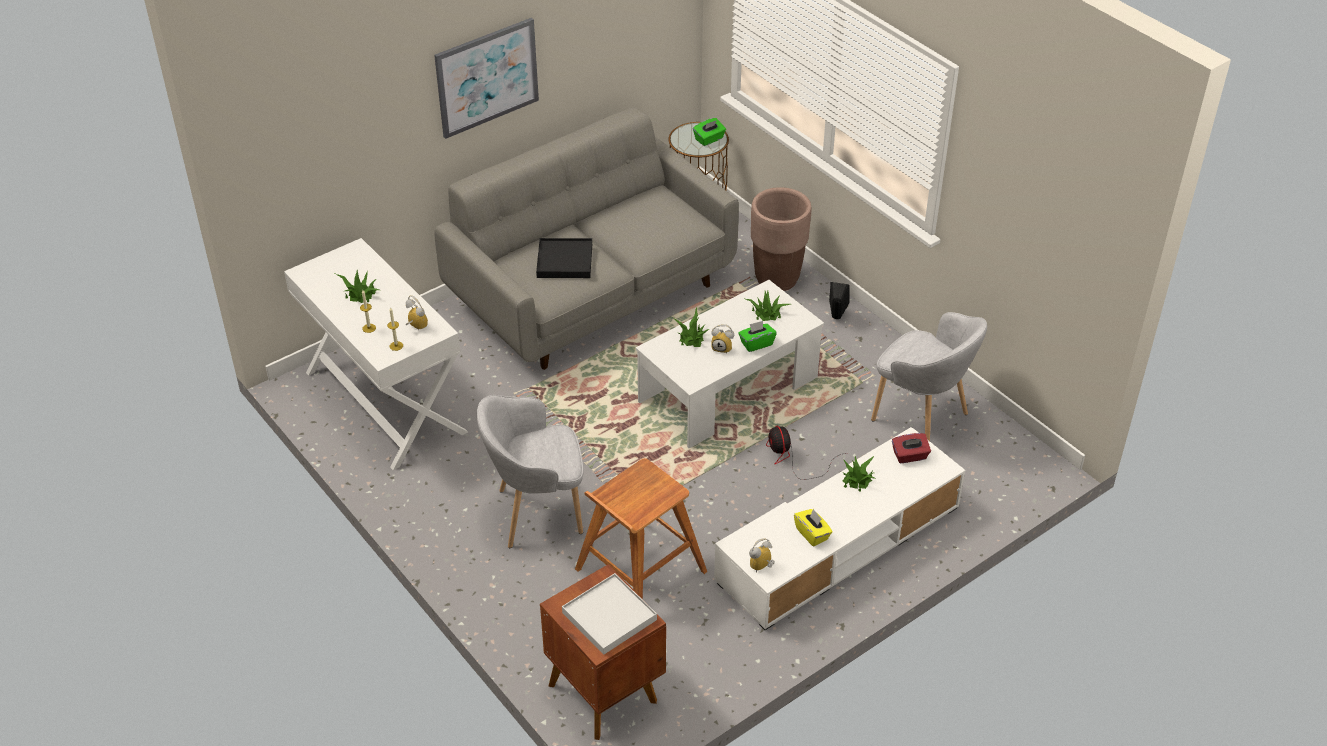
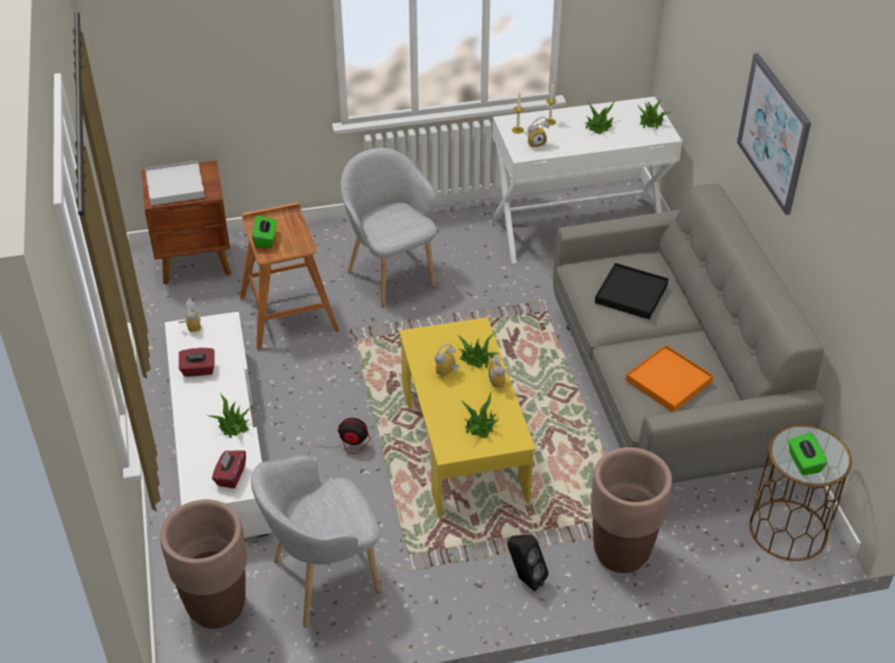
camera: 115 degrees right, 0 degrees up
grey armchair [477,395,583,548] -> grey armchair turned 45 degrees counterclockwise [341,148,437,307]
white coffee table [636,280,824,448] -> yellow coffee table [399,317,535,519]
green tissue box [738,321,777,352] -> green tissue box moved to [252,216,277,248]
yellow tissue box [794,509,832,546] -> red tissue box [179,348,215,377]
none -> brown planter [160,499,247,629]
none -> alarm clock [489,355,512,389]
none -> orange tray [625,345,714,412]
none -> potted plant [638,99,671,129]

